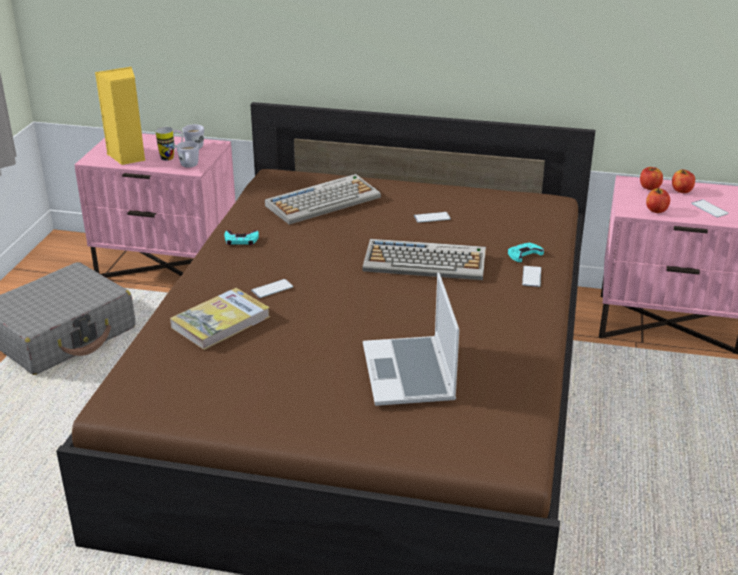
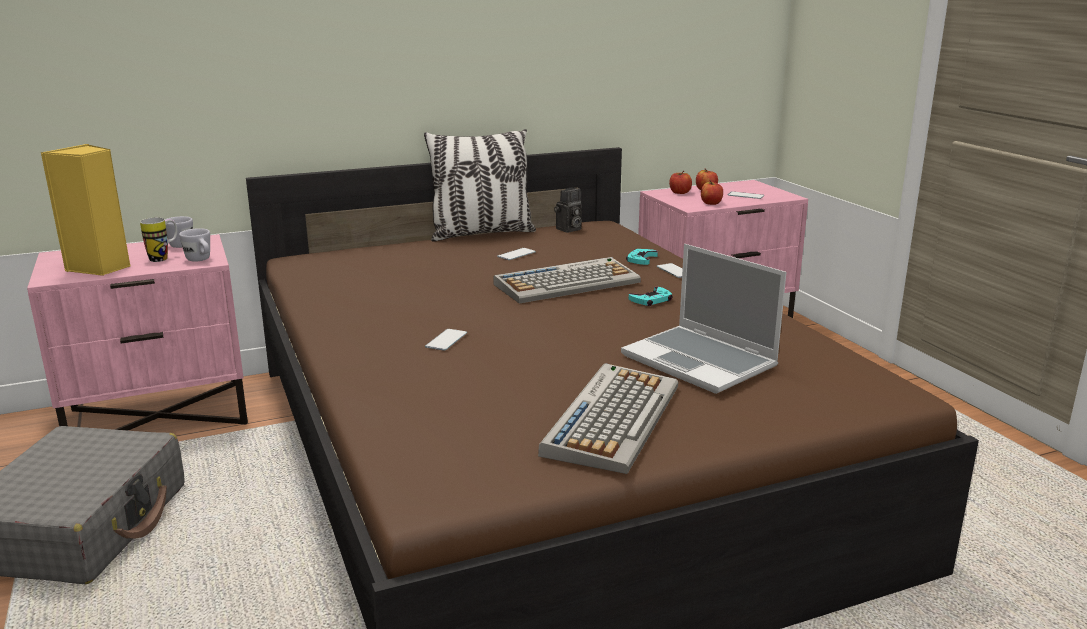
camera: 35 degrees left, 10 degrees down
book [170,288,270,350] -> none
turquoise game controller [224,230,259,245] -> turquoise game controller moved to [629,287,673,306]
keyboard [265,174,381,224] -> keyboard moved to [538,363,678,474]
none -> pillow [424,129,536,242]
none -> camera [554,188,582,233]

